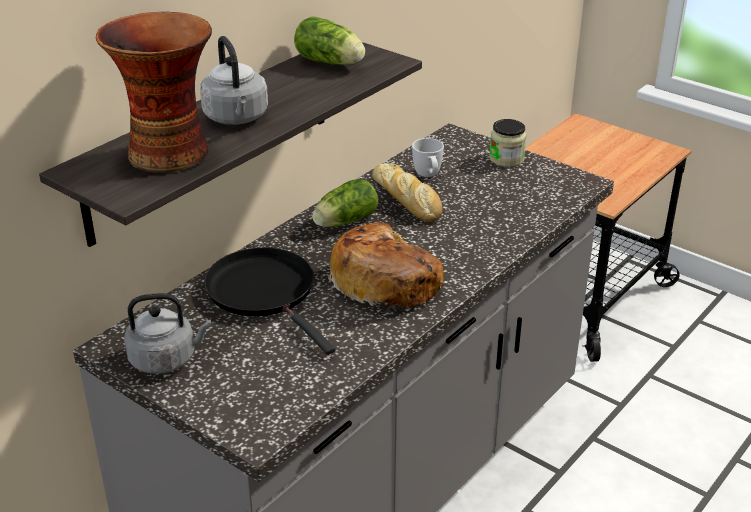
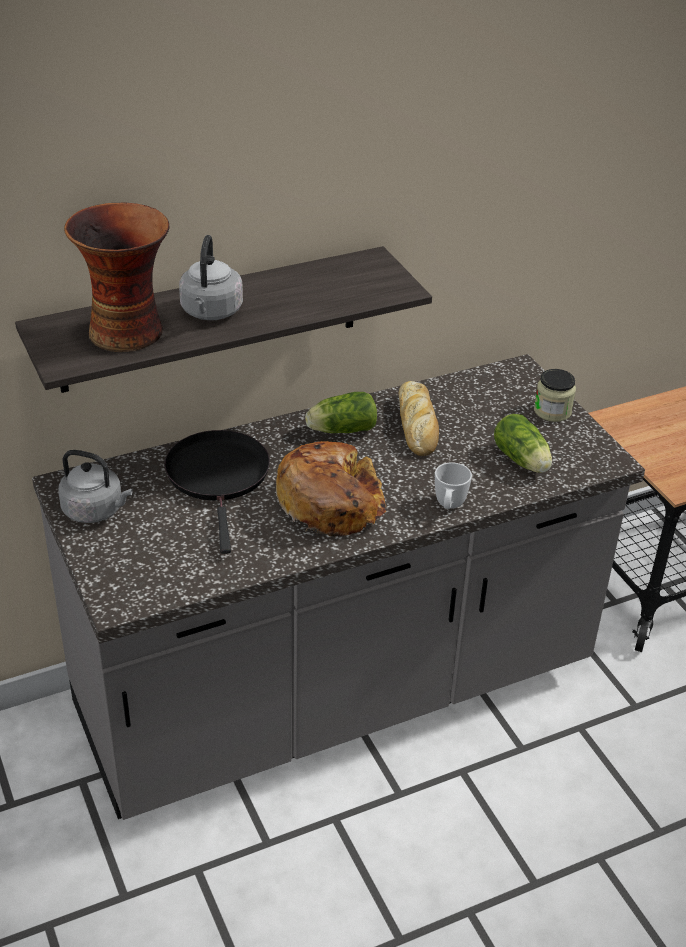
camera: 25 degrees right, 5 degrees up
lettuce [294,16,365,65] -> lettuce moved to [494,414,552,473]
white mug [412,138,444,177] -> white mug moved to [435,462,472,509]

